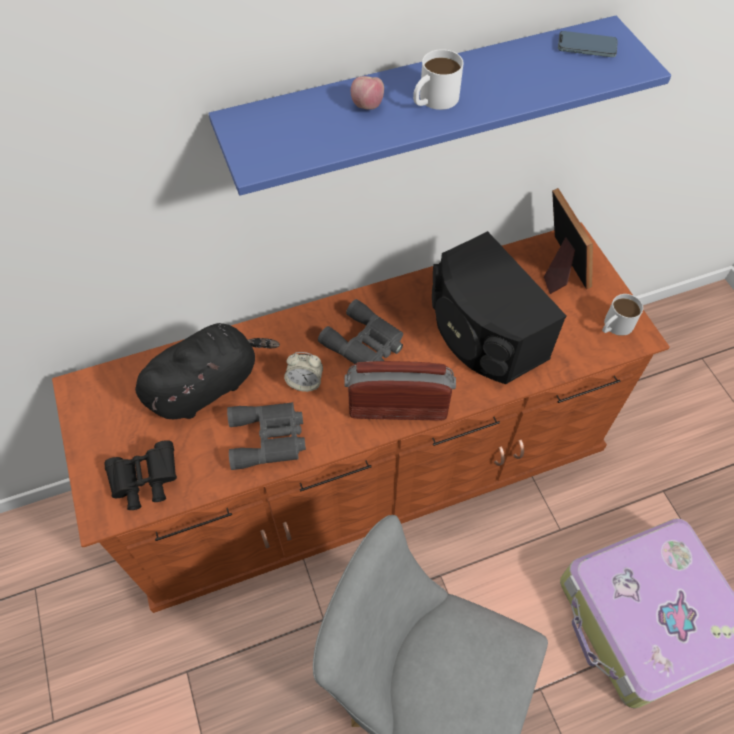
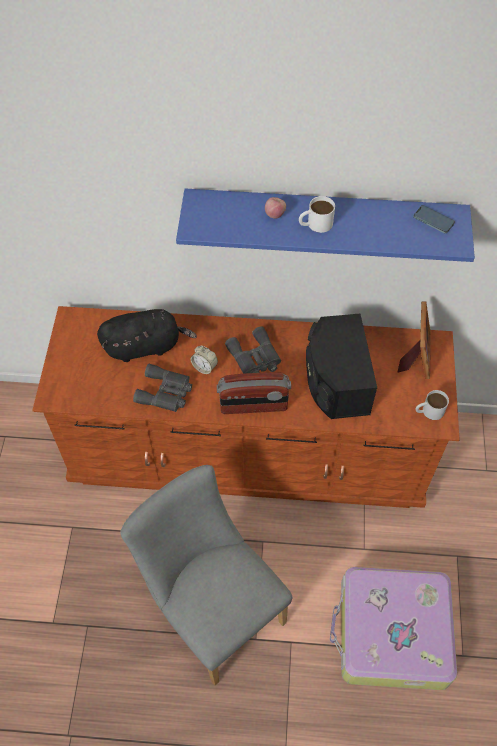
camera: 25 degrees right, 0 degrees up
black binoculars [104,440,177,510] -> none
radio [345,361,456,421] -> radio turned 150 degrees clockwise [217,373,291,414]

